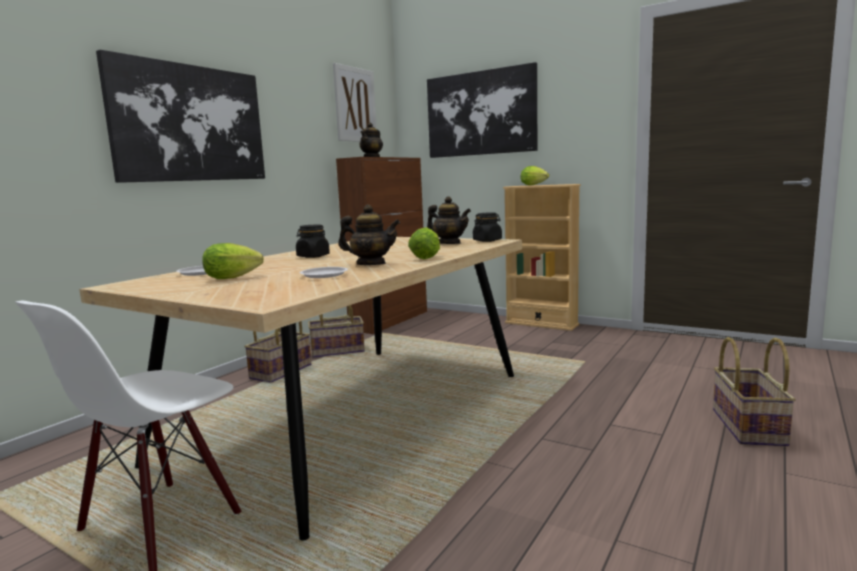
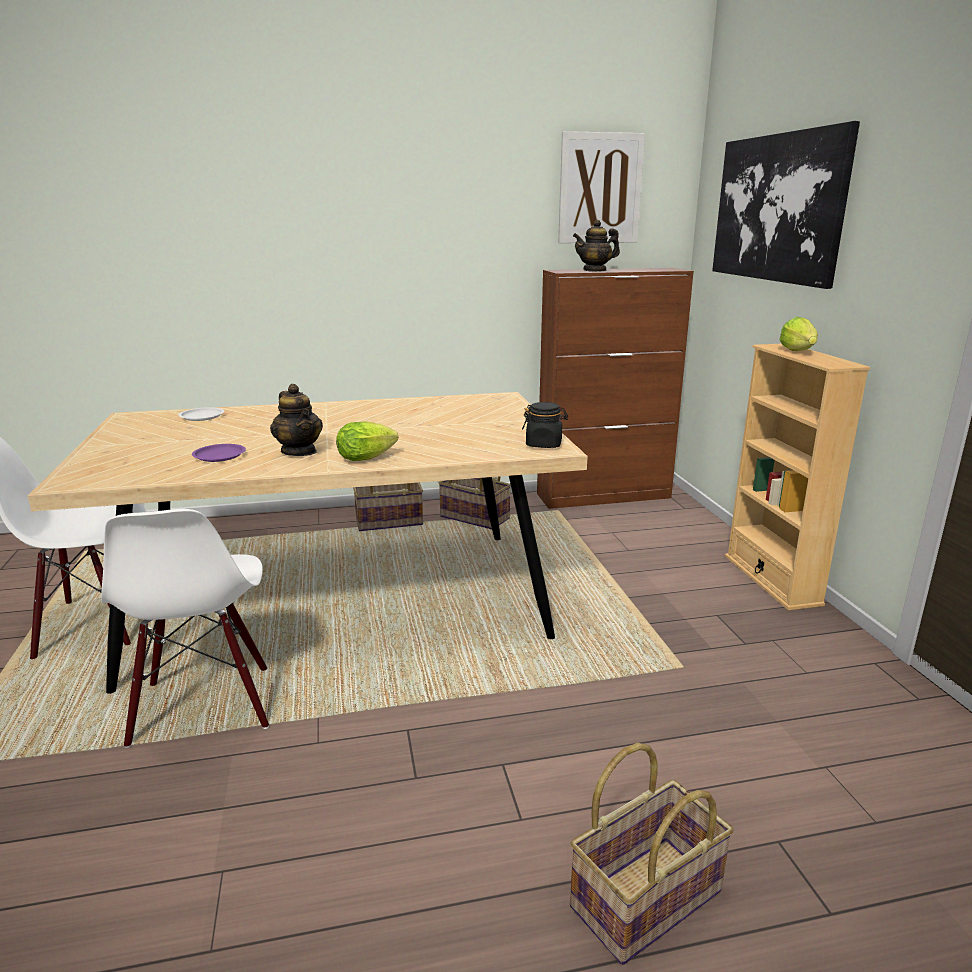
camera: 45 degrees right, 10 degrees up
picture [96,50,265,183] -> none
lettuce [202,243,264,279] -> none
black jar [296,224,330,258] -> none
white plate [300,267,348,278] -> purple plate [192,444,246,462]
teapot [427,196,471,244] -> none
none -> white chair [101,509,269,748]

